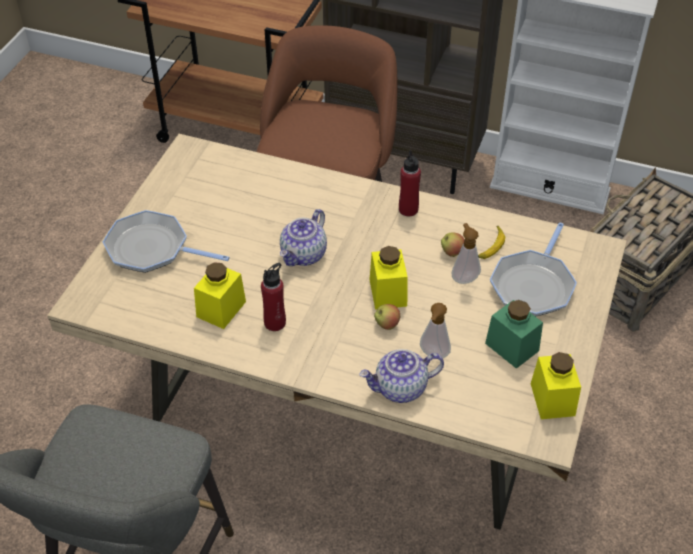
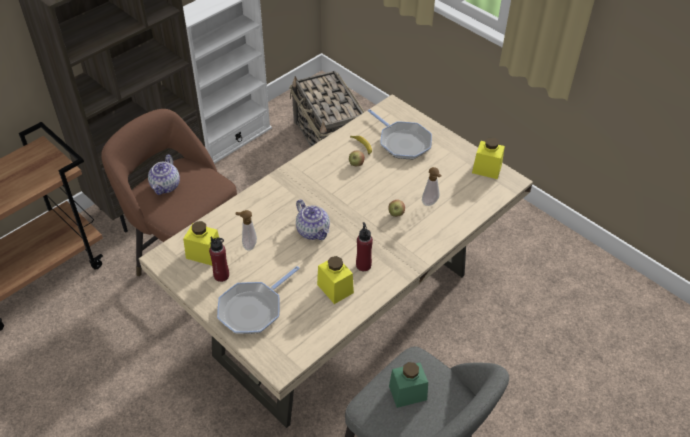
camera: 65 degrees left, 0 degrees up
teapot [359,349,444,403] -> teapot moved to [148,155,180,195]
yellow jar [369,246,408,310] -> yellow jar moved to [183,221,219,266]
red bottle [399,150,421,216] -> red bottle moved to [209,237,229,282]
soap dispenser [452,223,481,284] -> soap dispenser moved to [235,210,257,251]
green jar [485,300,543,369] -> green jar moved to [389,362,428,408]

